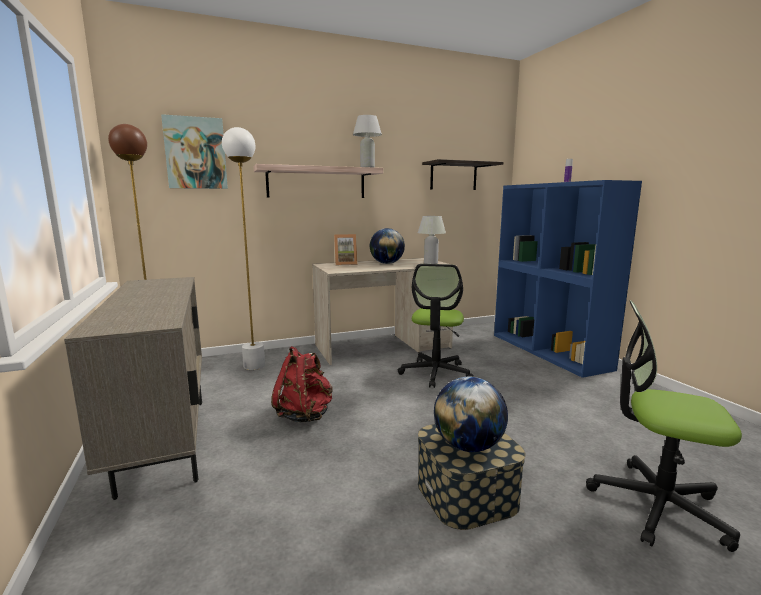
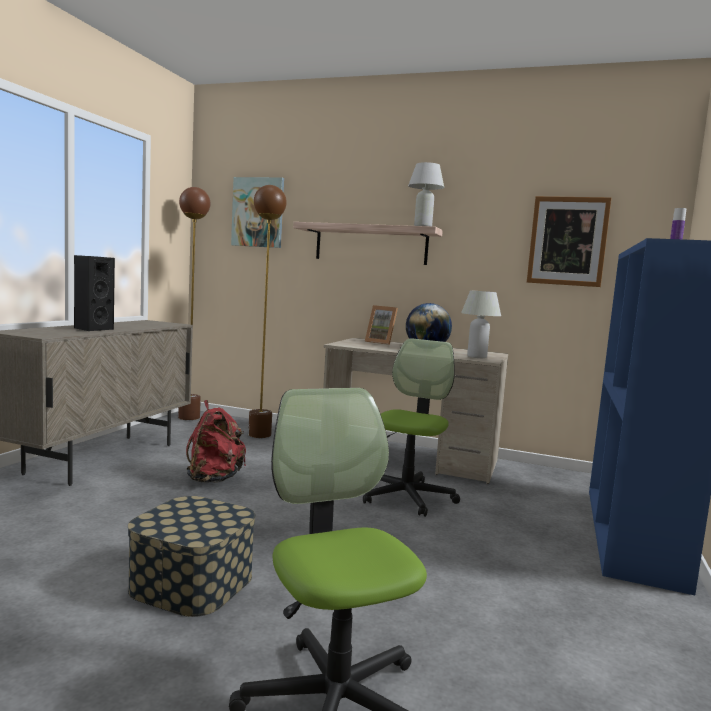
camera: 40 degrees right, 5 degrees down
white floor lamp [222,127,265,370] -> brown floor lamp [248,185,287,438]
office chair [398,264,474,388] -> office chair turned 150 degrees clockwise [363,338,460,517]
shelf [422,159,504,190] -> picture [527,196,611,287]
globe [434,377,508,452] -> none
none -> black speaker [74,255,115,331]

